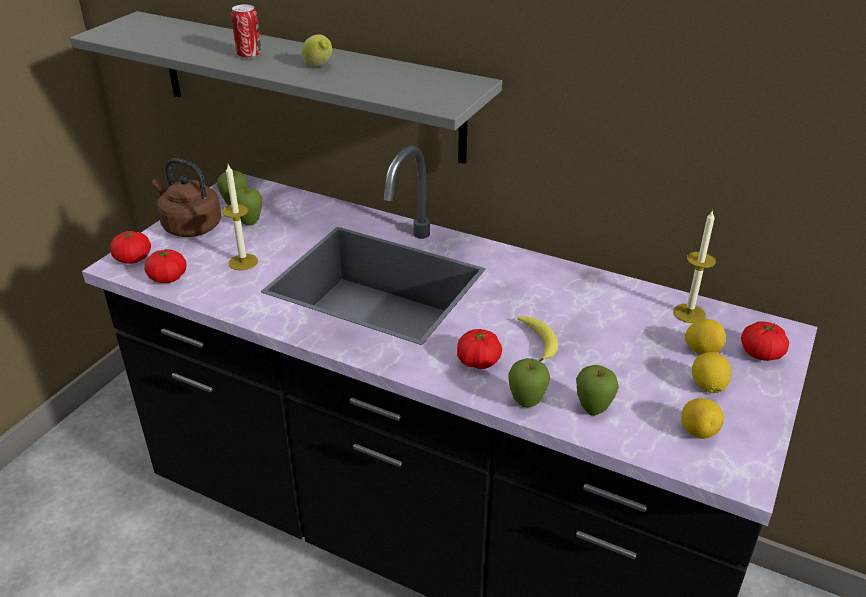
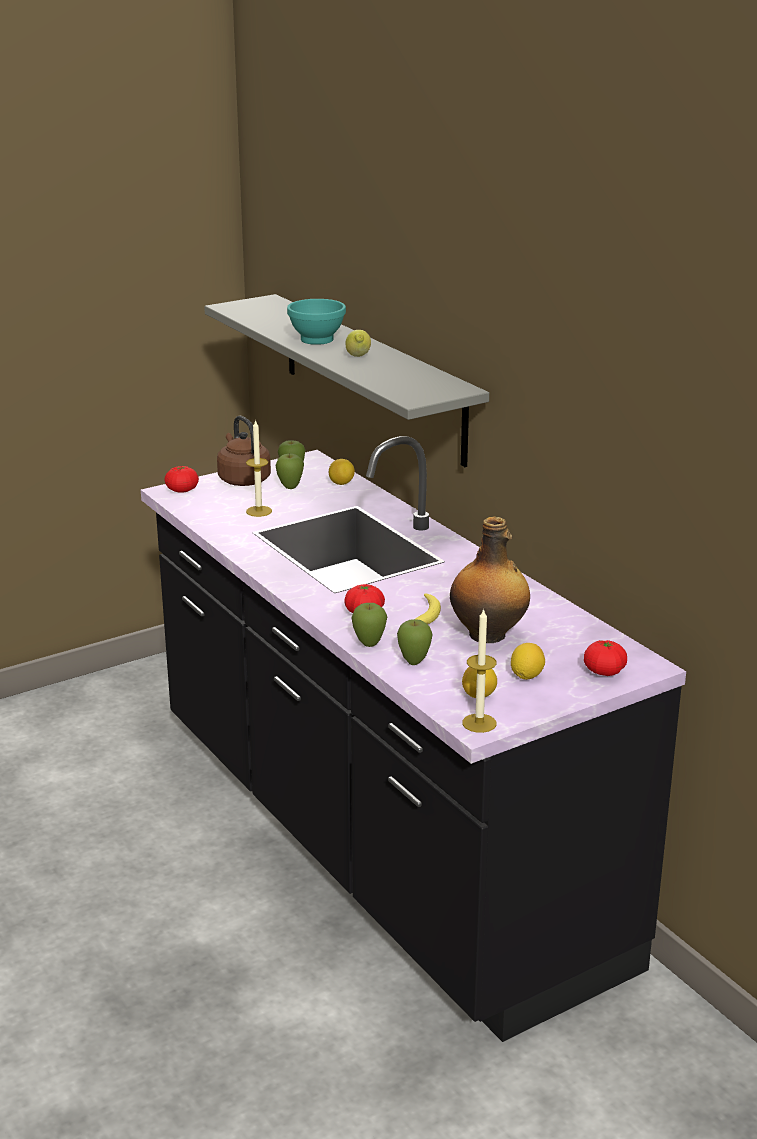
camera: 30 degrees right, 10 degrees down
tomato [145,249,187,283] -> none
can [231,4,261,59] -> turquoise bowl [287,299,346,345]
candle [673,209,716,323] -> candle moved to [462,608,497,733]
lemon [685,319,726,354] -> lemon moved to [329,459,355,485]
none -> bottle [450,517,530,643]

